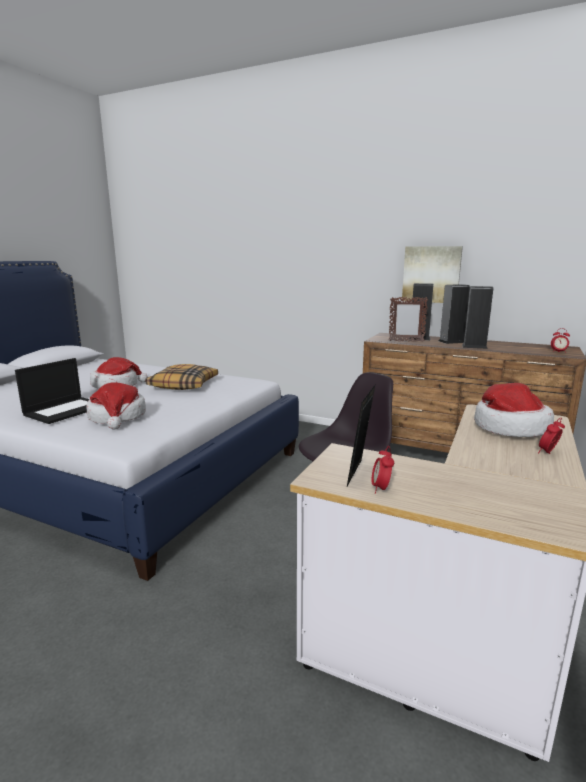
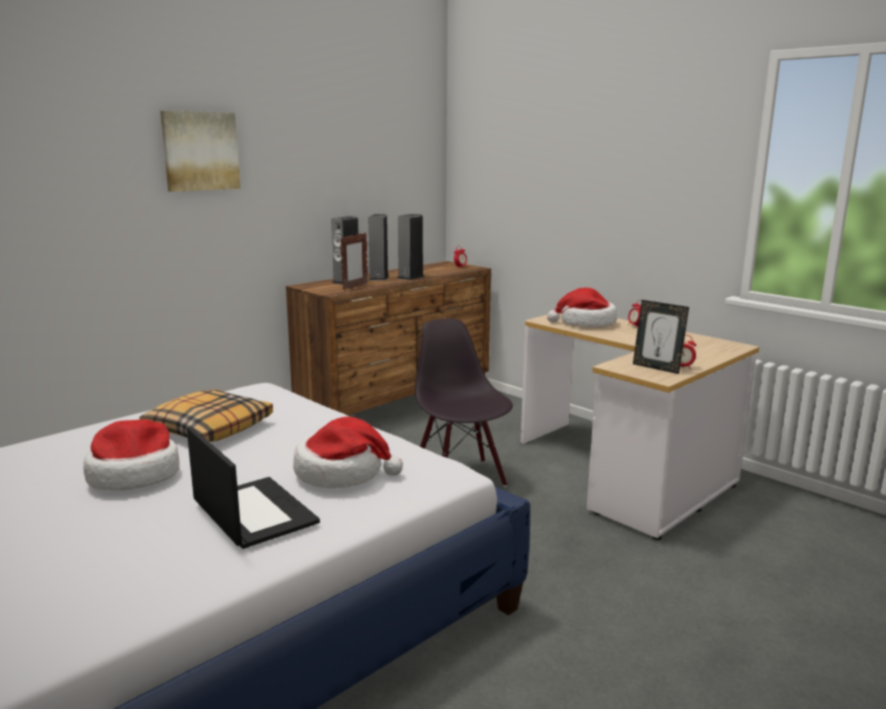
camera: 70 degrees left, 0 degrees up
picture [402,246,463,303] -> picture moved to [160,111,240,192]

